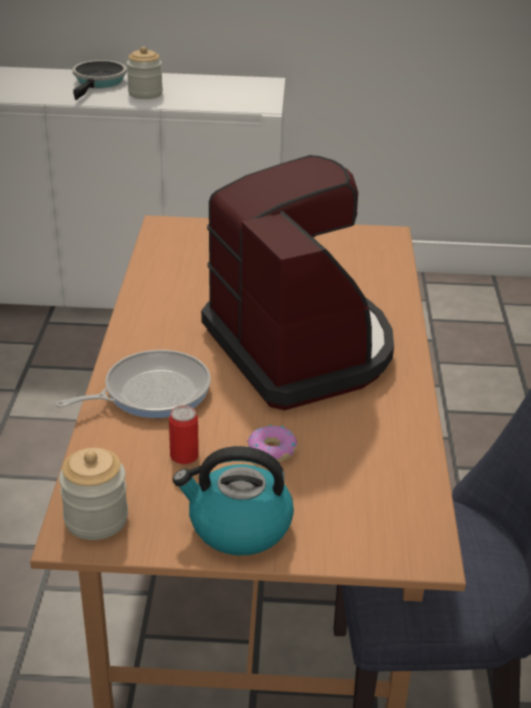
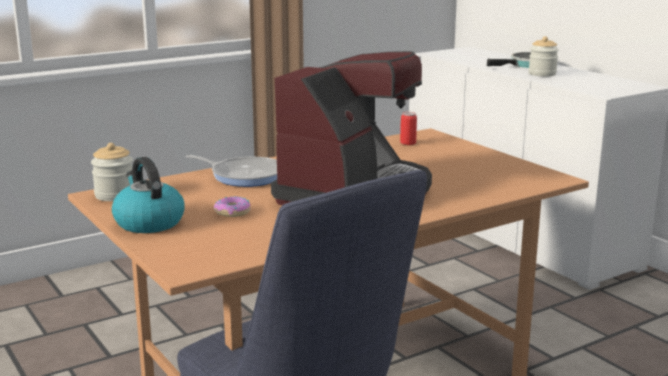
camera: 55 degrees right, 15 degrees down
can [169,405,199,464] -> can moved to [400,112,417,145]

